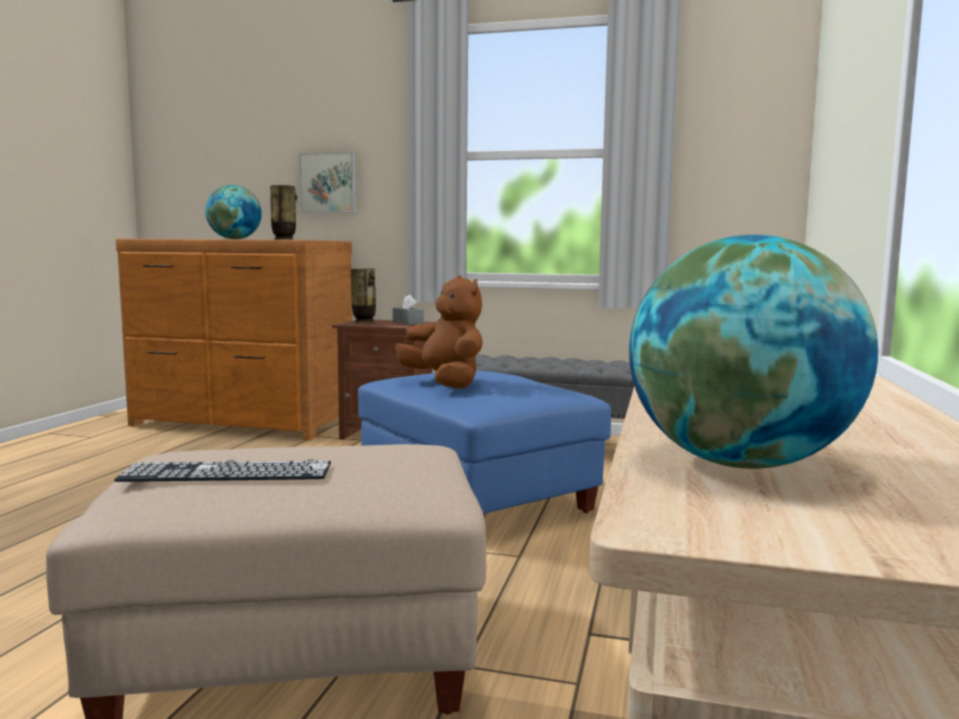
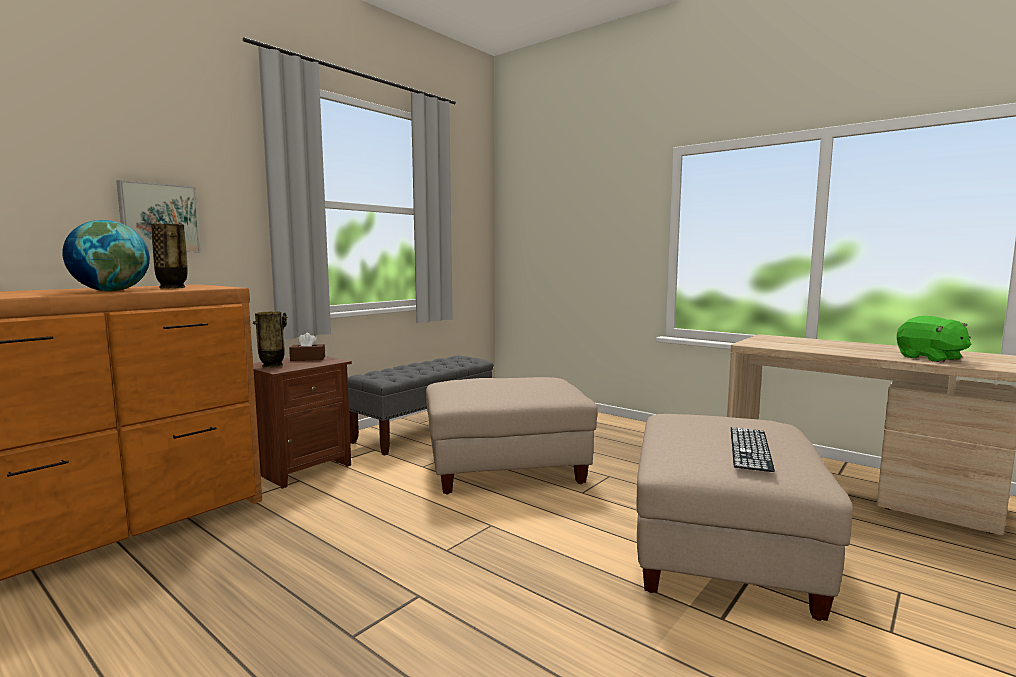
camera: 65 degrees left, 0 degrees up
blue ottoman [358,371,611,517] -> beige ottoman [426,377,598,495]
grey tissue box [393,295,424,325] -> brown tissue box [289,333,325,361]
brown plush toy [395,275,482,389] -> none
globe [629,235,878,469] -> green plush toy [897,316,971,362]

